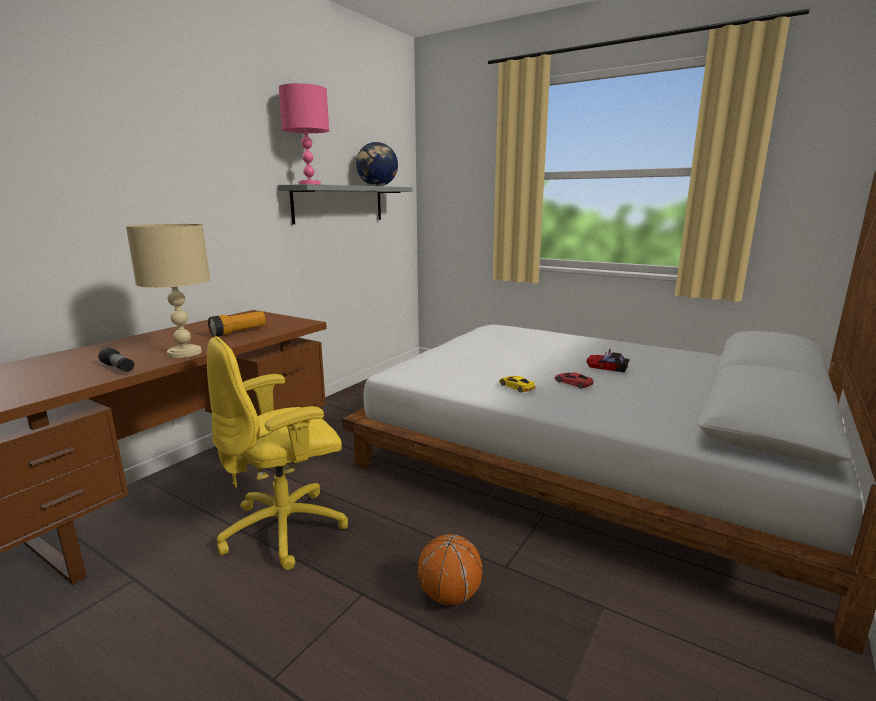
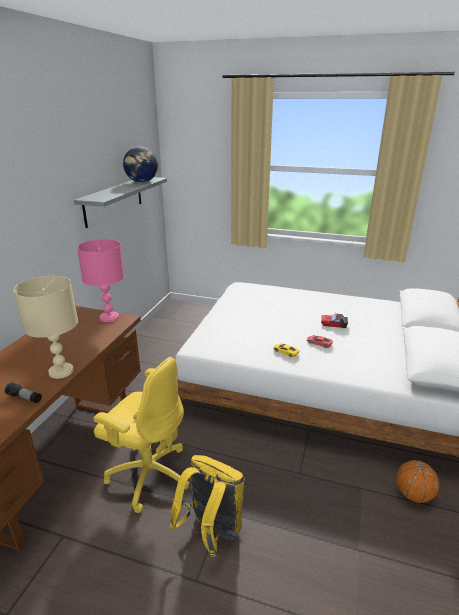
camera: 15 degrees left, 10 degrees up
yellow office chair [207,336,348,570] -> yellow office chair turned 105 degrees counterclockwise [94,357,190,513]
flashlight [208,311,266,337] -> none
pink table lamp [279,83,329,185] -> pink table lamp moved to [77,239,124,322]
basketball [418,534,482,605] -> basketball moved to [397,460,439,503]
none -> yellow backpack [169,455,244,557]

